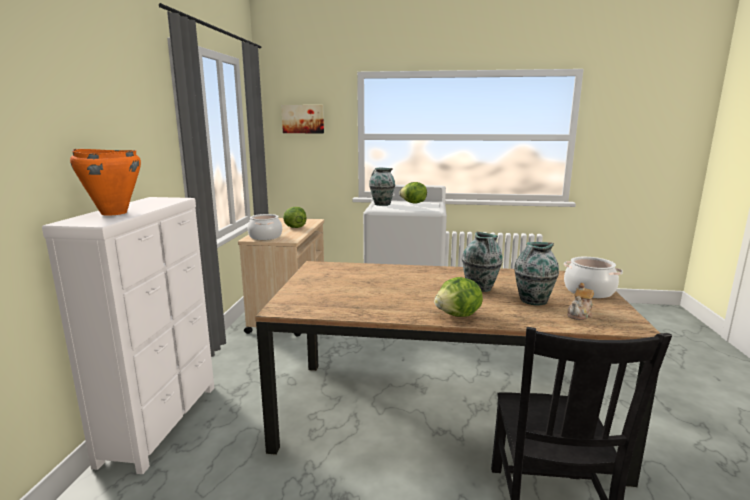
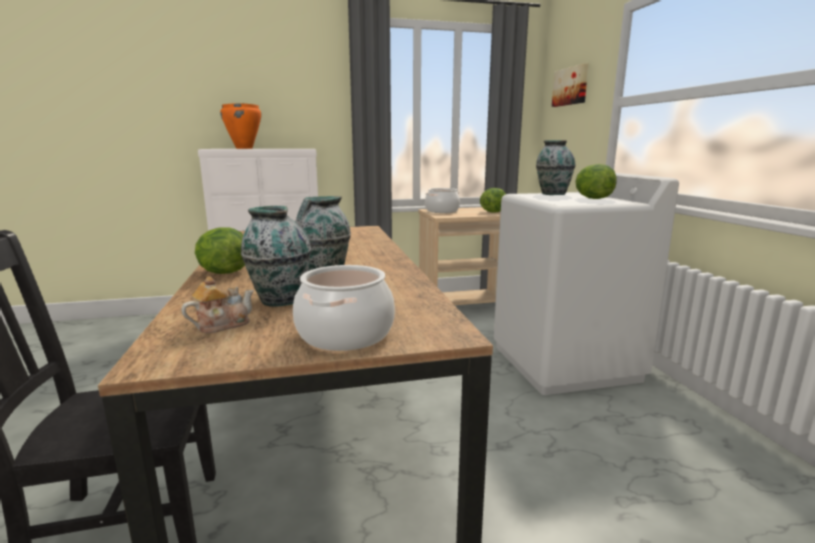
camera: 70 degrees right, 0 degrees up
teapot [567,283,594,320] -> teapot turned 120 degrees clockwise [181,276,254,333]

